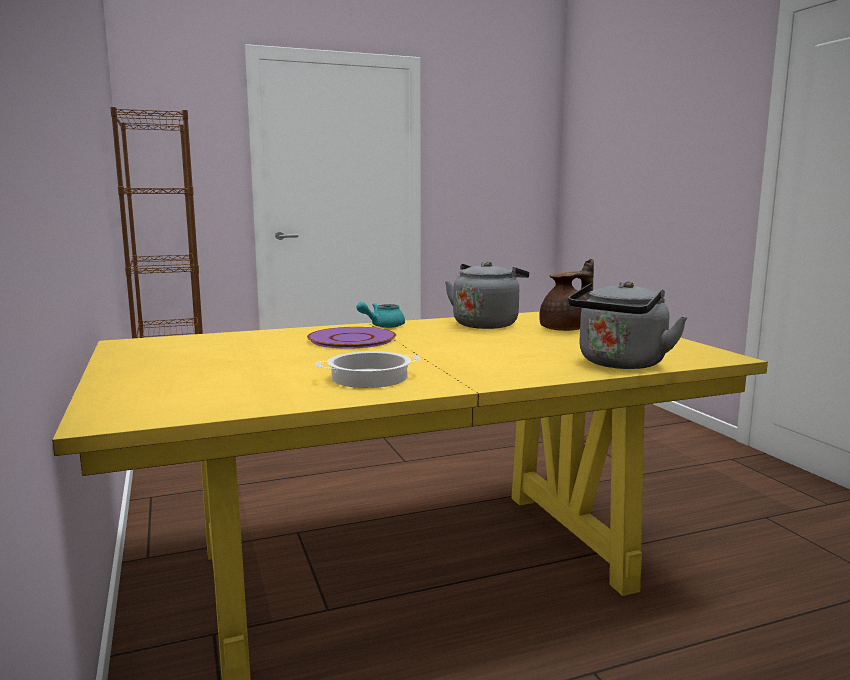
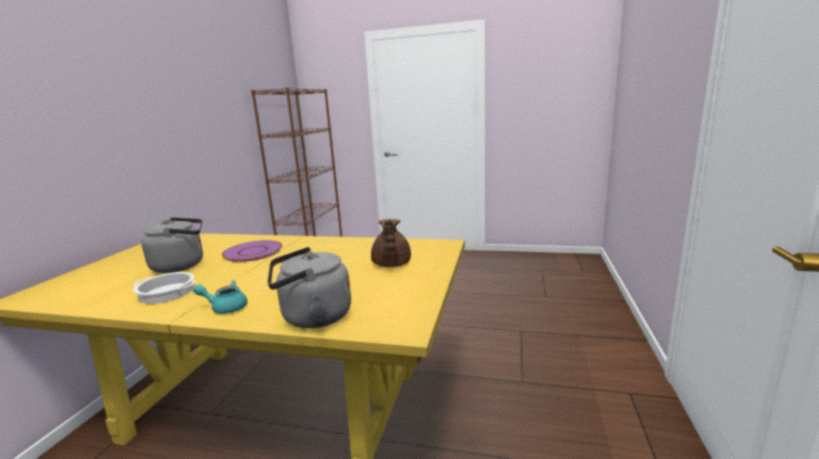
camera: 35 degrees right, 5 degrees up
turquoise teapot [356,302,405,328] -> turquoise teapot moved to [193,280,247,314]
grey kettle [445,261,529,329] -> grey kettle moved to [141,217,203,273]
brown teapot [539,259,594,331] -> brown teapot turned 90 degrees clockwise [371,219,411,267]

